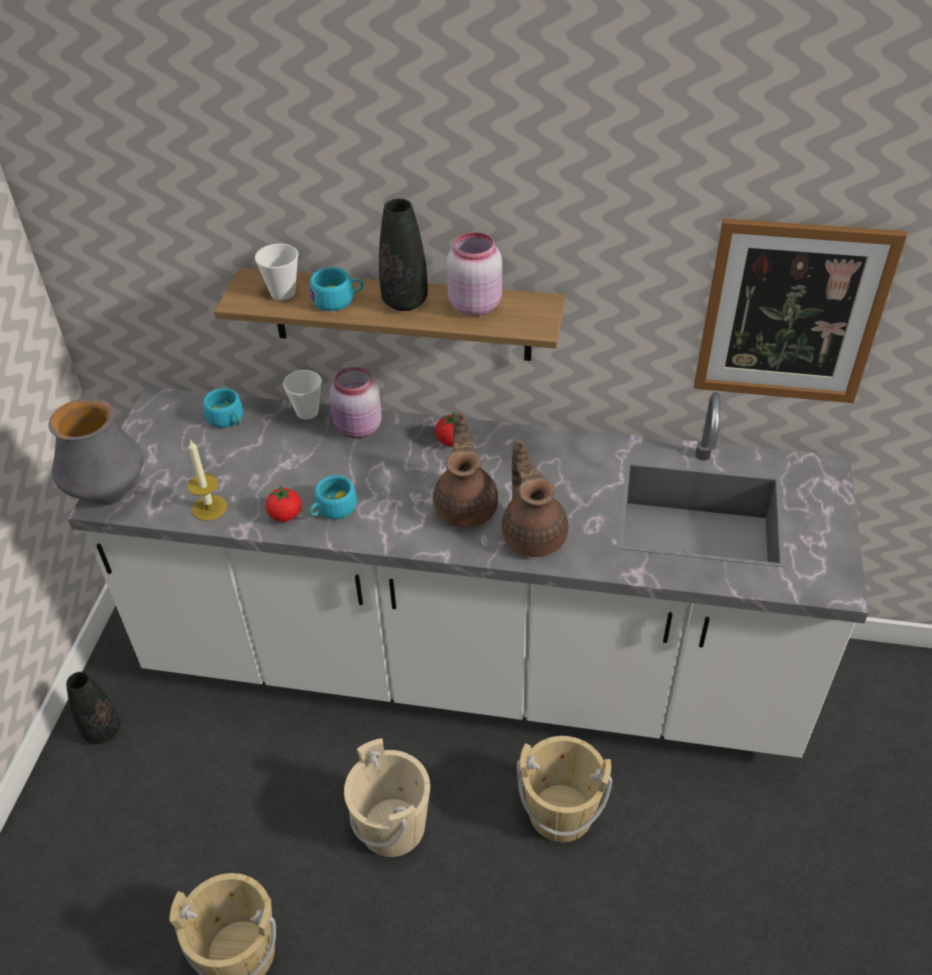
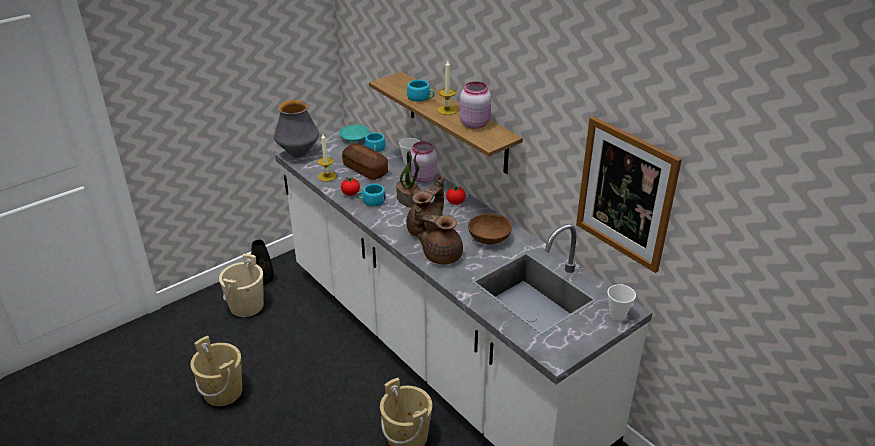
camera: 40 degrees right, 10 degrees down
cup [255,244,298,300] -> cup moved to [607,284,636,321]
beige bucket [344,738,430,857] -> beige bucket moved to [219,254,264,317]
black vase [379,199,428,311] -> candle [437,61,457,115]
brown teapot [502,440,568,557] -> brown teapot turned 90 degrees counterclockwise [415,206,463,265]
none -> turquoise plate [339,125,369,142]
none -> bread [342,144,388,180]
none -> potted plant [396,149,421,208]
none -> brown bowl [468,213,512,244]

